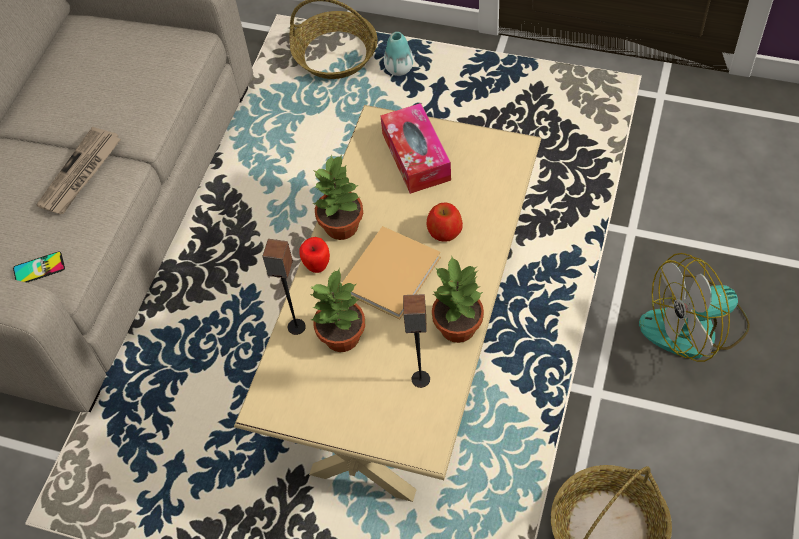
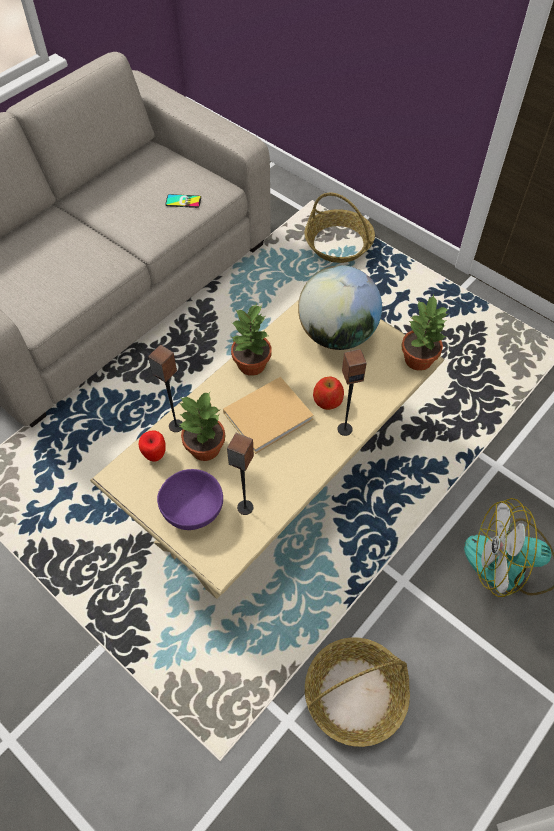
camera: 20 degrees right, 0 degrees up
phone [13,251,65,282] -> phone moved to [165,194,201,208]
newspaper [36,127,121,214] -> none
apple [299,237,330,273] -> apple moved to [138,430,166,462]
tissue box [380,103,451,194] -> globe [298,265,382,350]
vase [384,32,413,76] -> none
potted plant [432,257,484,343] -> potted plant moved to [401,295,449,371]
none -> purple bowl [157,469,223,530]
none -> speaker [337,349,367,436]

